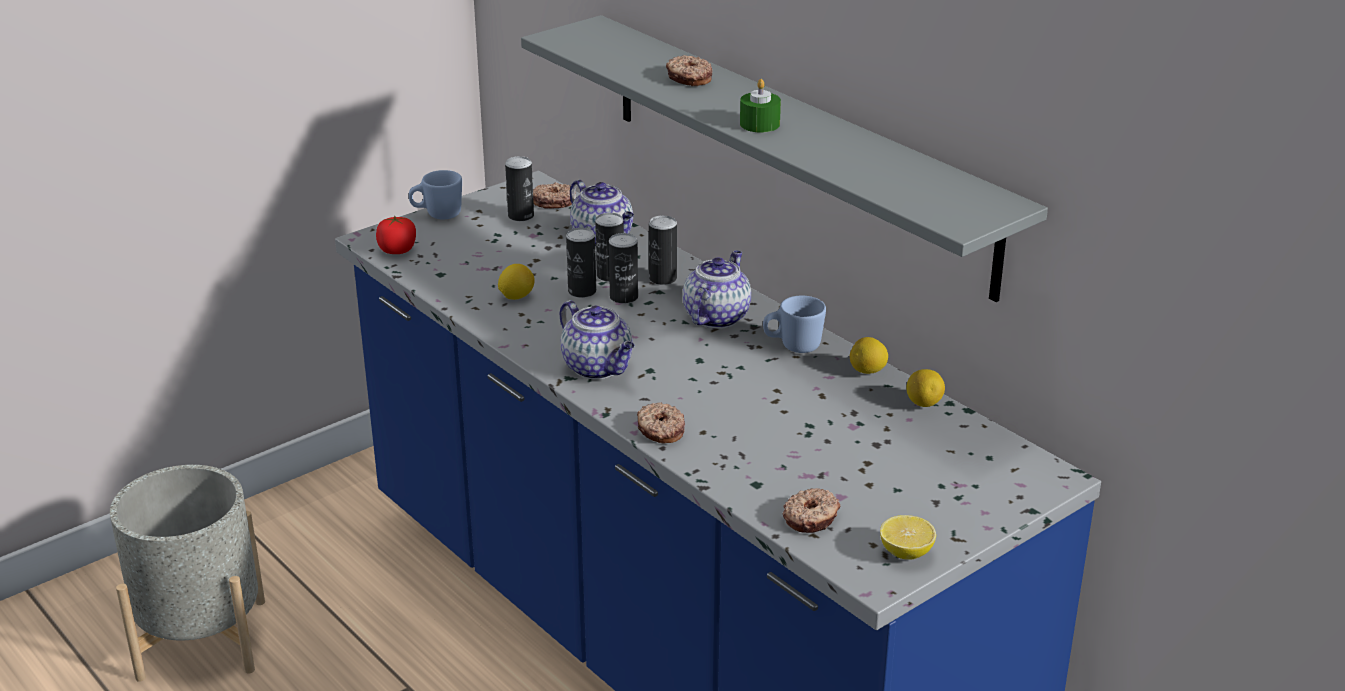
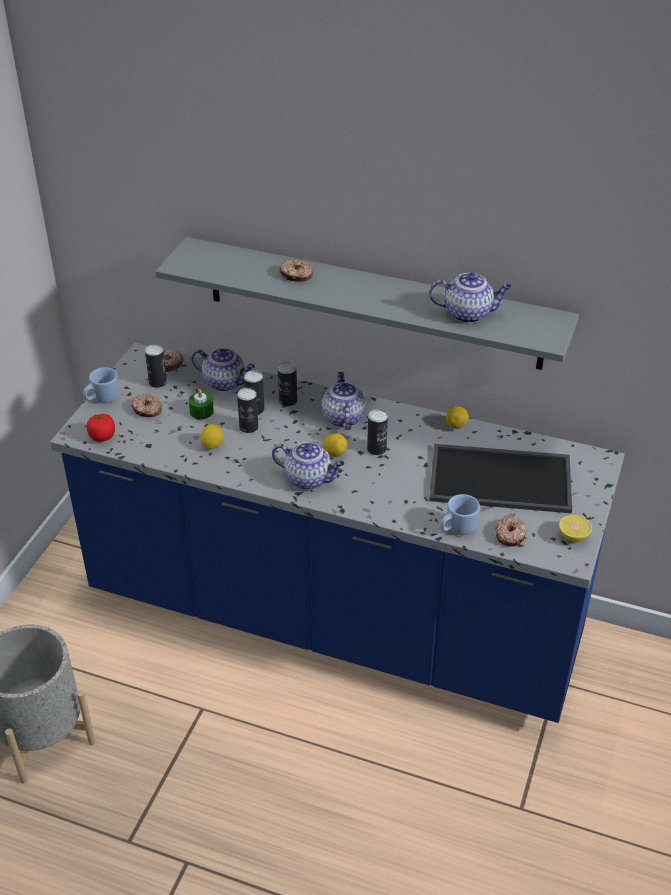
camera: 30 degrees left, 10 degrees up
can [609,233,638,304] -> can moved to [367,409,388,455]
donut [637,402,685,444] -> donut moved to [131,394,162,417]
green candle [740,79,781,132] -> green candle moved to [189,389,214,419]
blue mug [763,296,826,353] -> blue mug moved to [440,494,480,535]
lemon [906,369,945,407] -> lemon moved to [323,434,347,457]
none -> teapot [429,273,512,323]
none -> tray [429,444,572,513]

